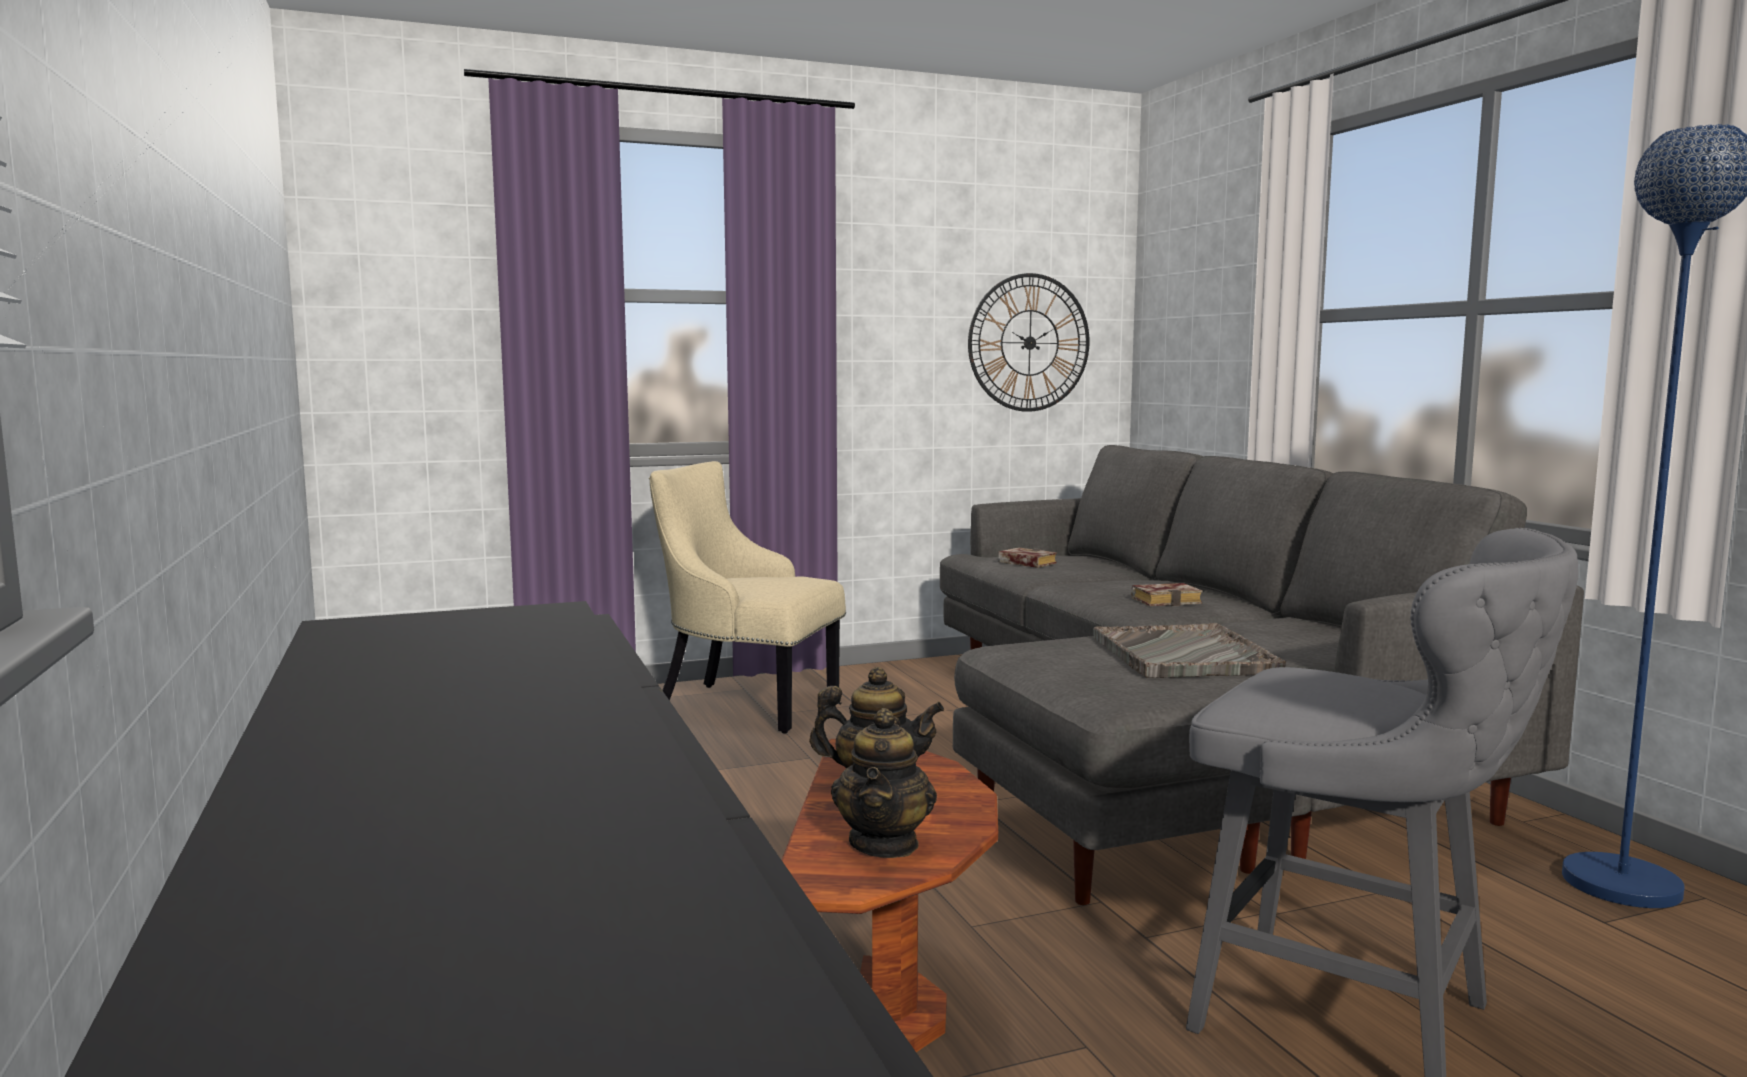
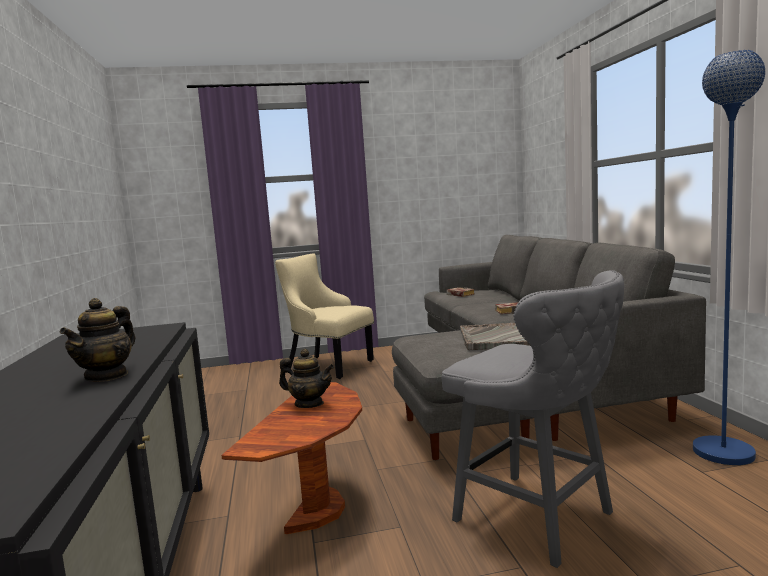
camera: 10 degrees right, 0 degrees up
teapot [831,708,937,858] -> teapot moved to [59,298,136,382]
wall clock [968,273,1090,412] -> none

